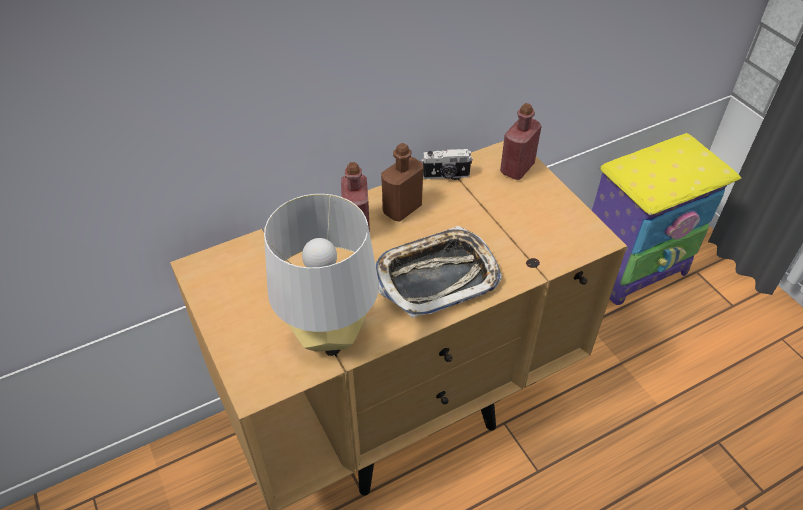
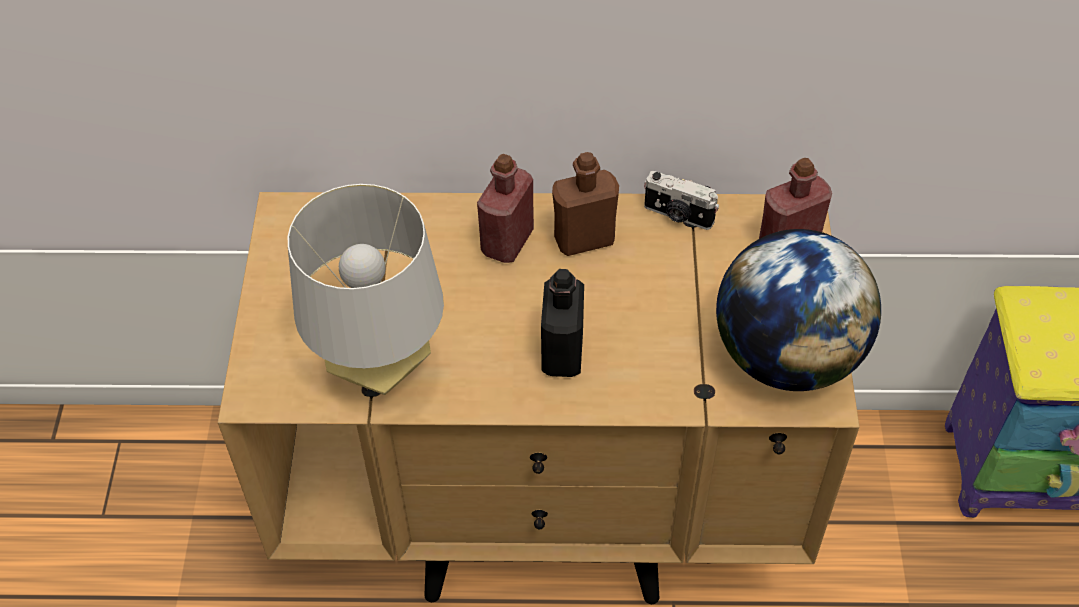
camera: 30 degrees right, 5 degrees up
tray [375,226,502,318] -> black bottle [541,269,584,377]
none -> globe [716,229,881,391]

